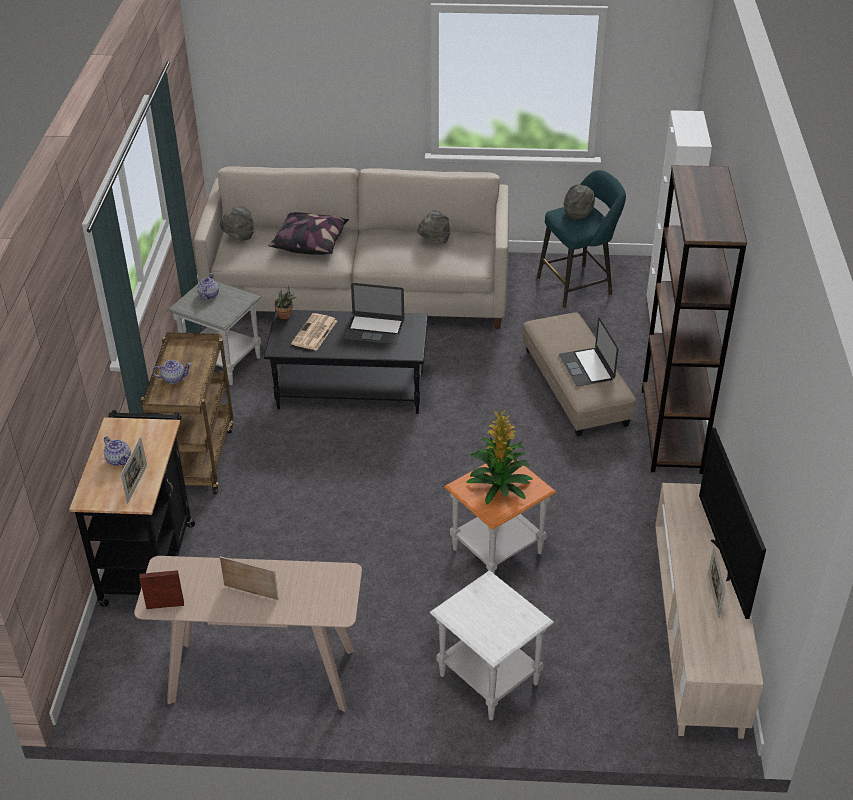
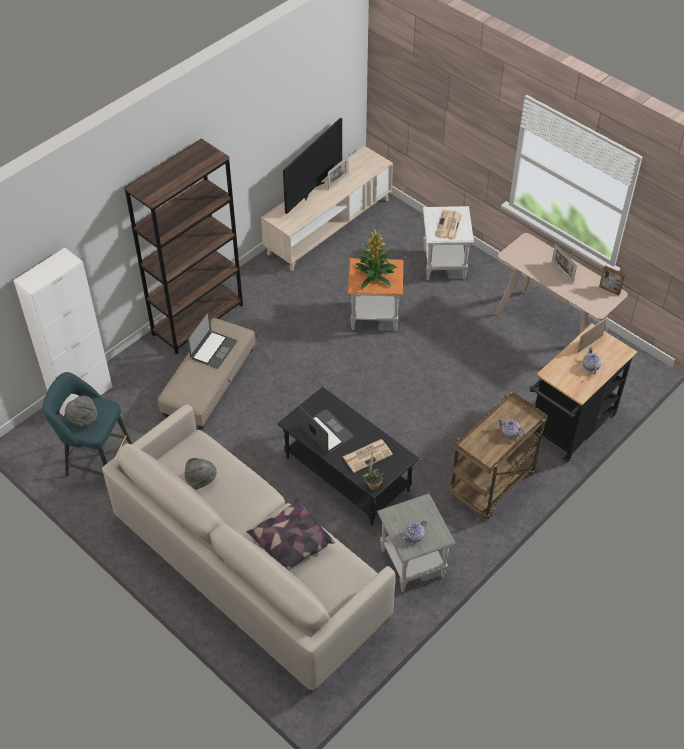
camera: 140 degrees left, 10 degrees up
grey hat [220,206,254,241] -> none
none -> newspaper [435,210,462,240]

